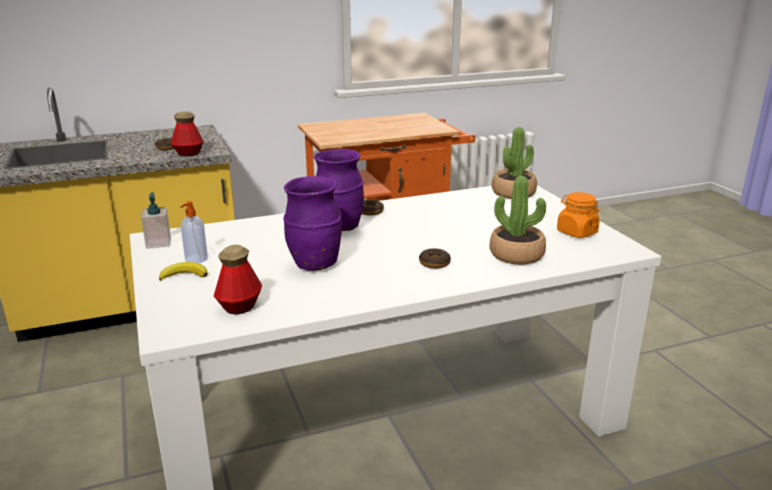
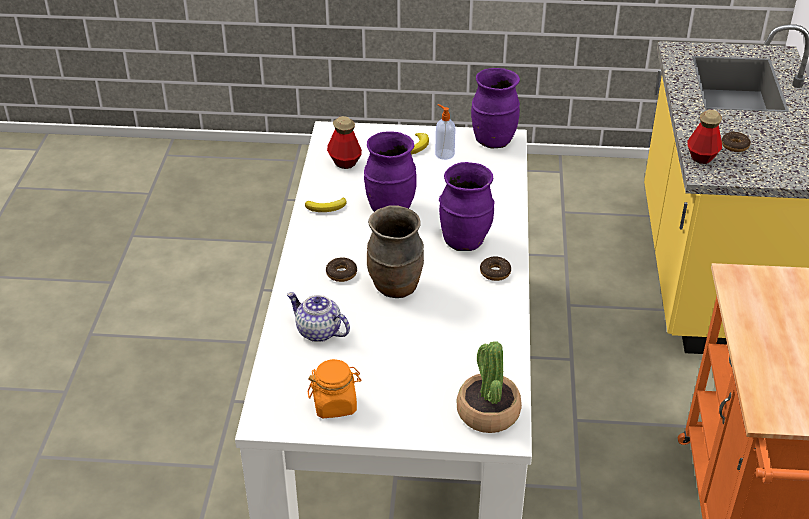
camera: 115 degrees right, 15 degrees up
soap dispenser [141,192,171,249] -> purple vase [471,68,520,149]
potted plant [489,176,546,265] -> teapot [287,292,350,342]
none -> banana [305,198,346,212]
none -> brown vase [367,205,424,298]

